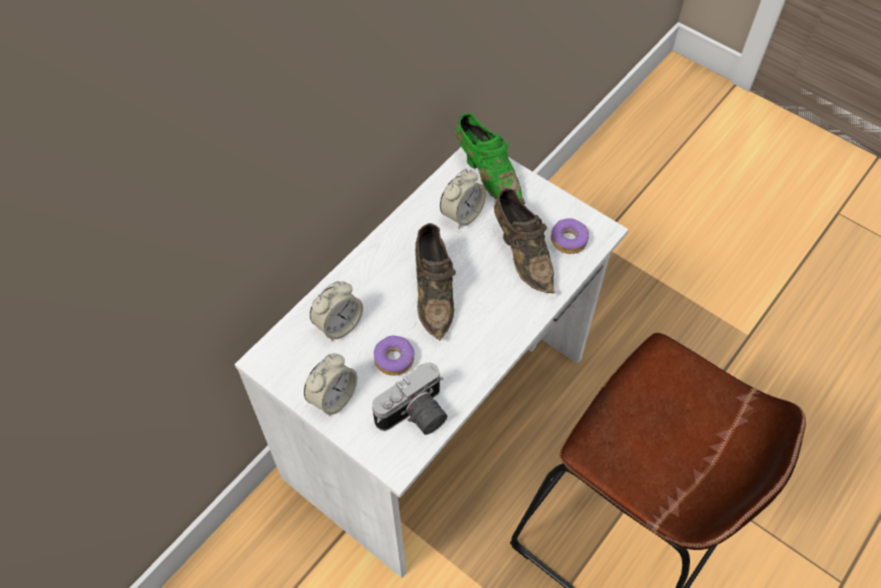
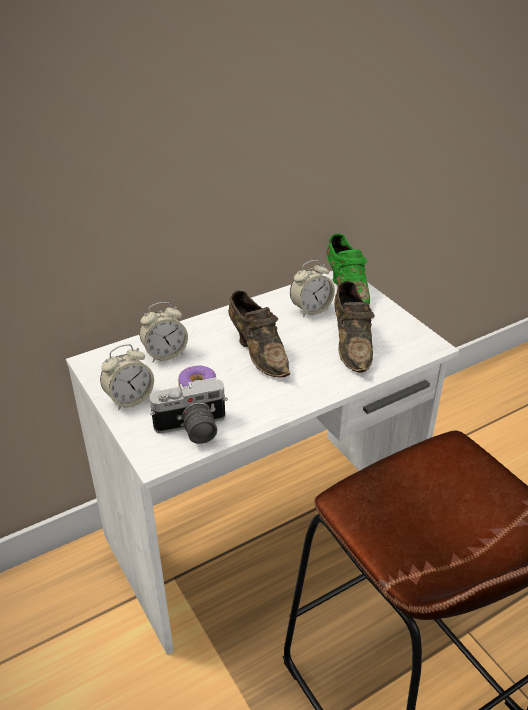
camera: 20 degrees right, 20 degrees down
brown shoe [415,223,456,340] -> brown shoe turned 45 degrees counterclockwise [228,290,290,378]
donut [551,218,589,254] -> none

